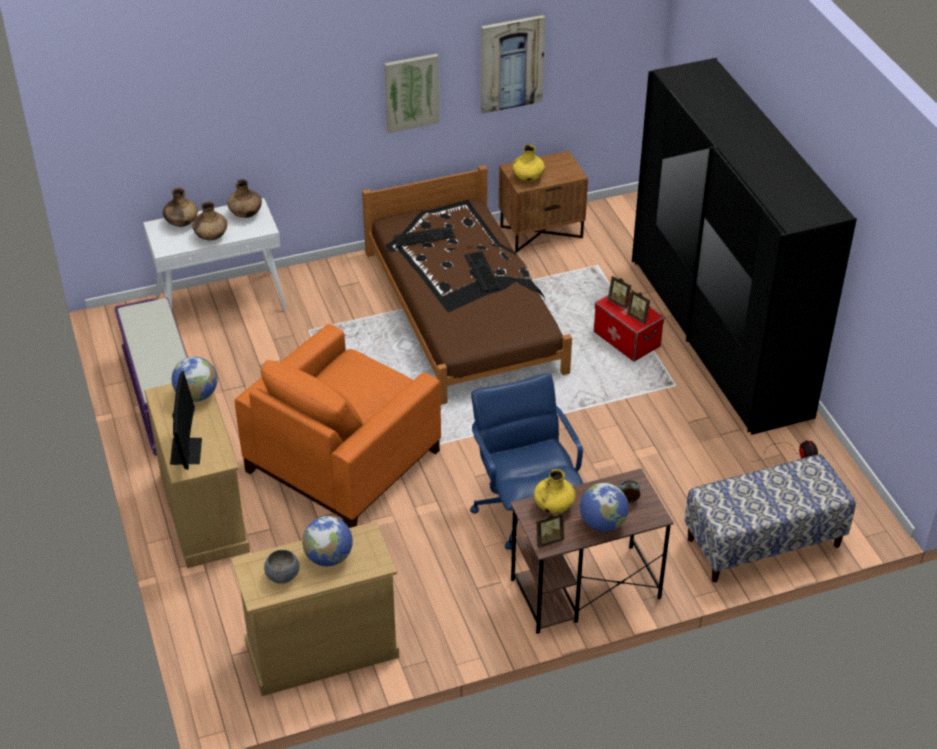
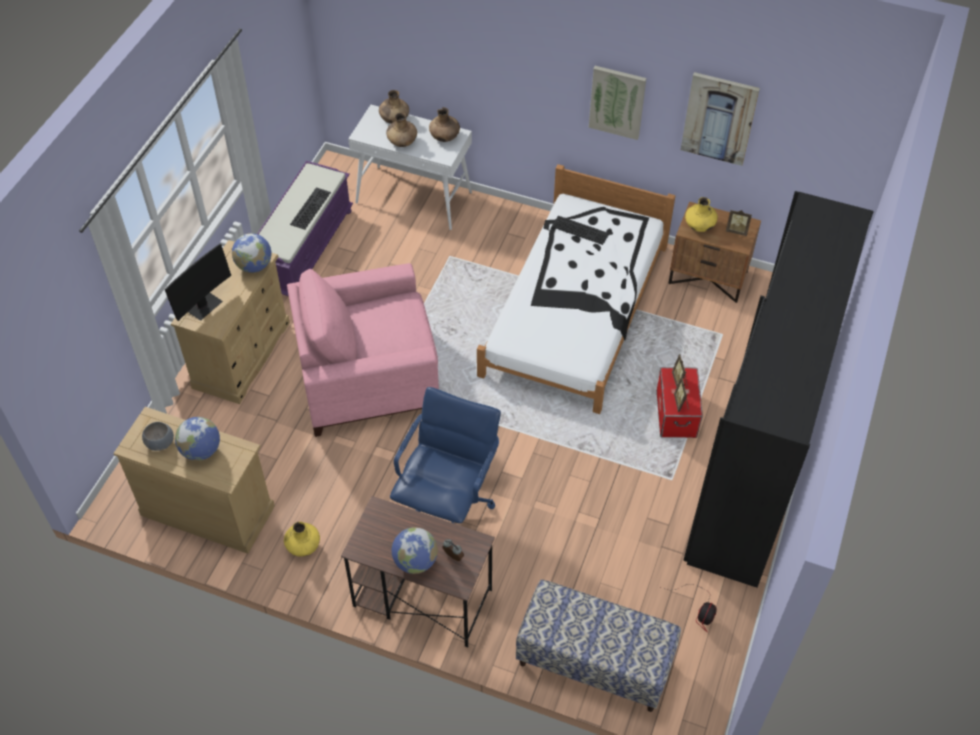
camera: 40 degrees right, 10 degrees up
orange armchair [234,324,441,528] -> pink armchair [287,263,439,437]
brown bed [362,165,572,405] -> white bed [477,164,675,414]
keyboard [465,251,501,292] -> keyboard moved to [290,188,331,230]
yellow vase [534,469,576,514] -> yellow vase moved to [284,522,320,557]
picture frame [536,512,564,548] -> picture frame moved to [726,210,752,236]

